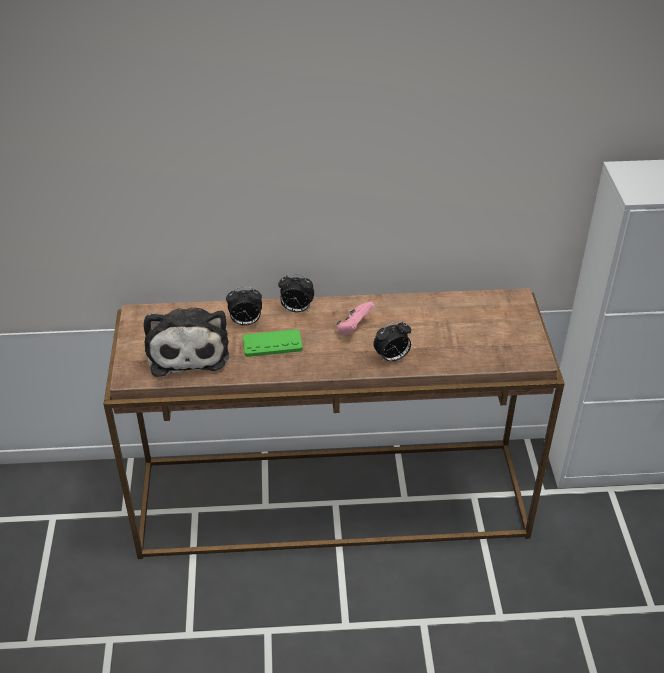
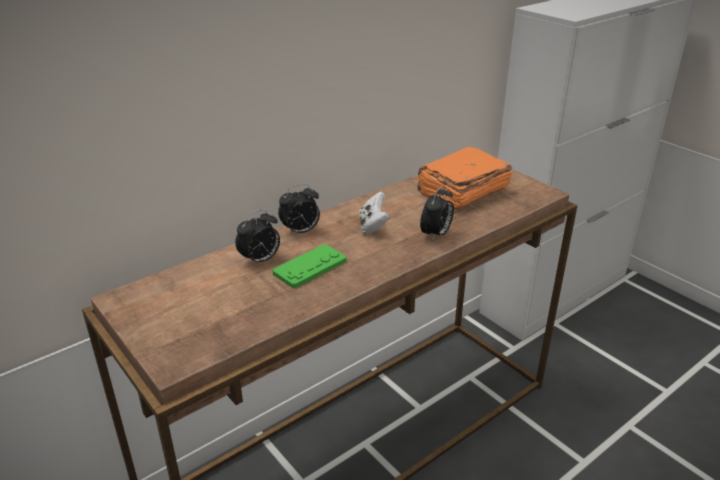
camera: 35 degrees left, 10 degrees down
plush toy [143,308,229,377] -> none
pink game controller [336,301,375,335] -> white game controller [359,192,390,234]
none -> orange book [417,147,513,211]

